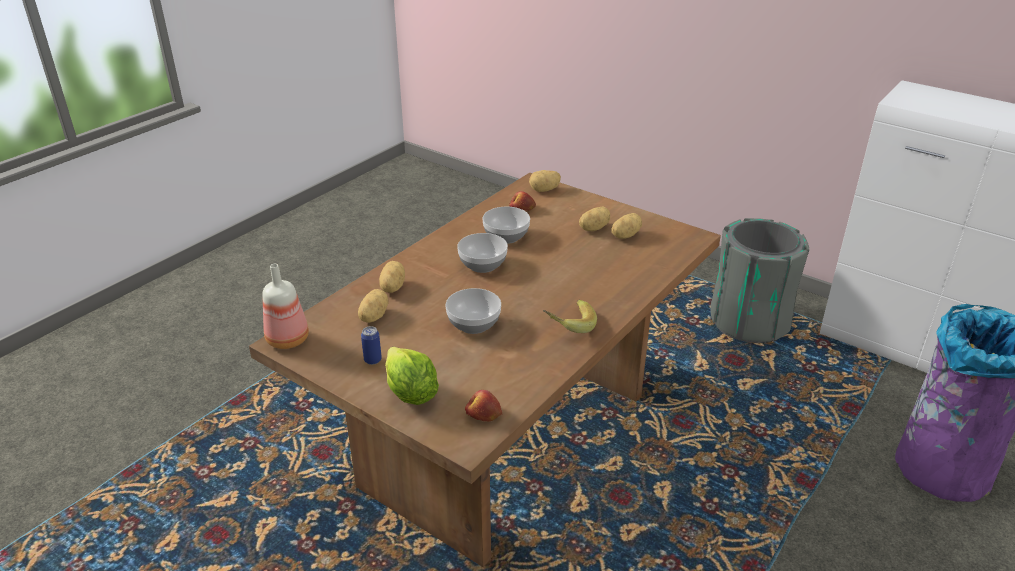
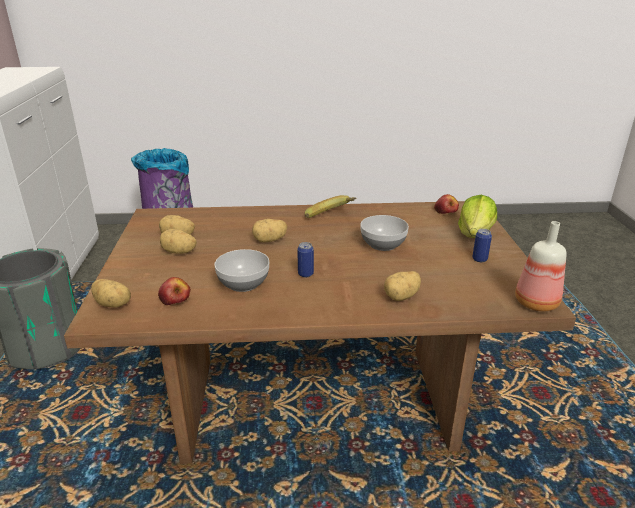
camera: 130 degrees left, 5 degrees down
potato [358,289,388,323] -> potato moved to [252,219,287,242]
bowl [457,233,508,273] -> can [297,242,314,277]

